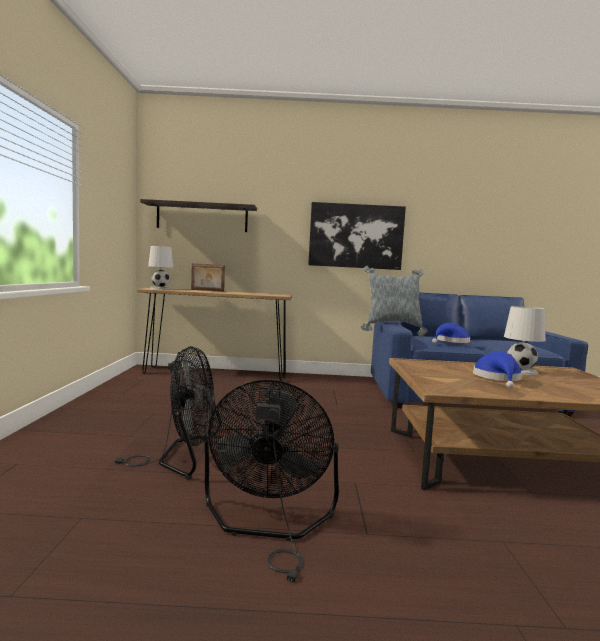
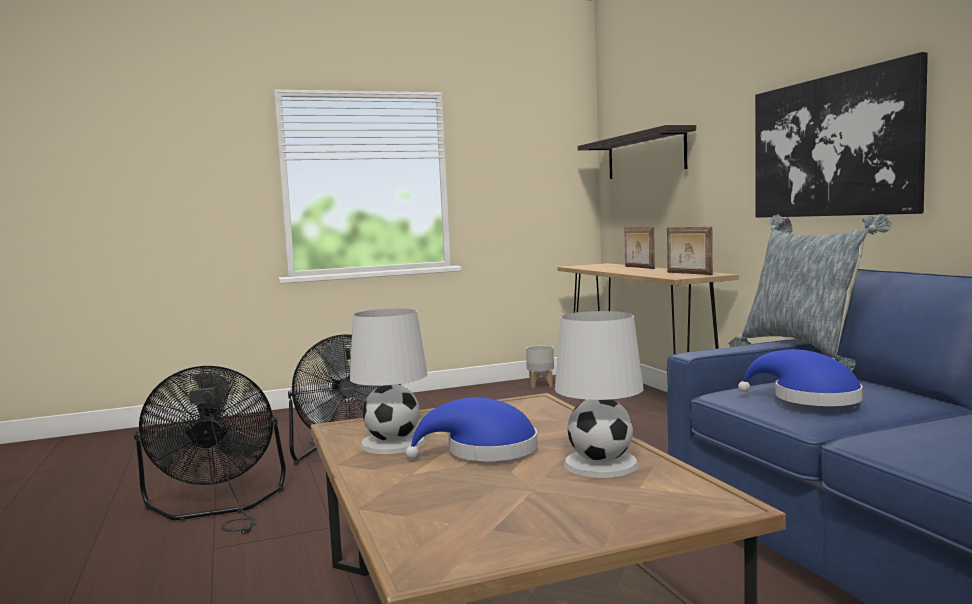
camera: 70 degrees right, 0 degrees up
white table lamp [148,246,173,289] -> white table lamp moved to [350,309,427,454]
black fan [203,380,339,582] -> black fan turned 90 degrees counterclockwise [134,366,286,534]
none -> grey planter [526,346,554,388]
none -> picture frame [667,227,713,275]

